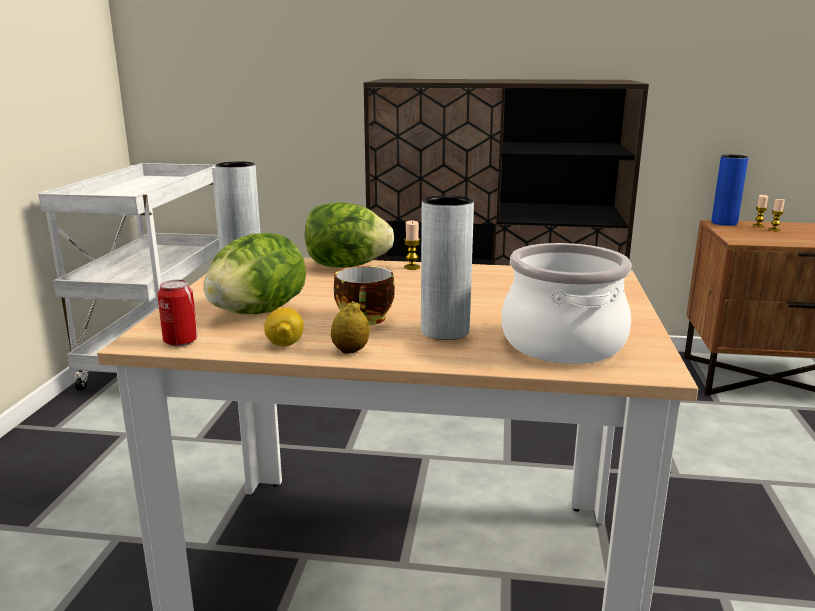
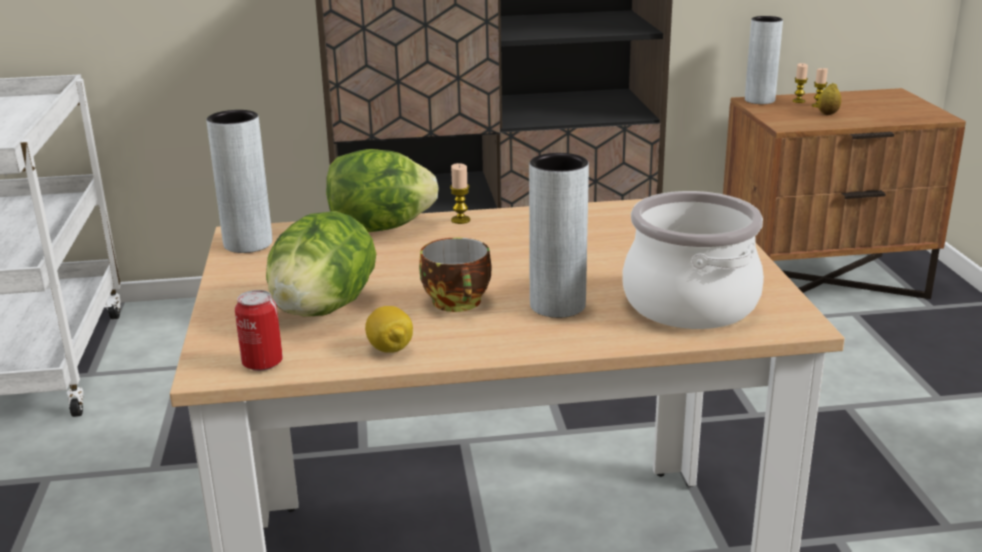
camera: 15 degrees left, 5 degrees up
lemon [331,301,370,354] -> lemon moved to [818,83,841,115]
blue vase [711,155,748,226] -> grey vase [745,16,783,104]

